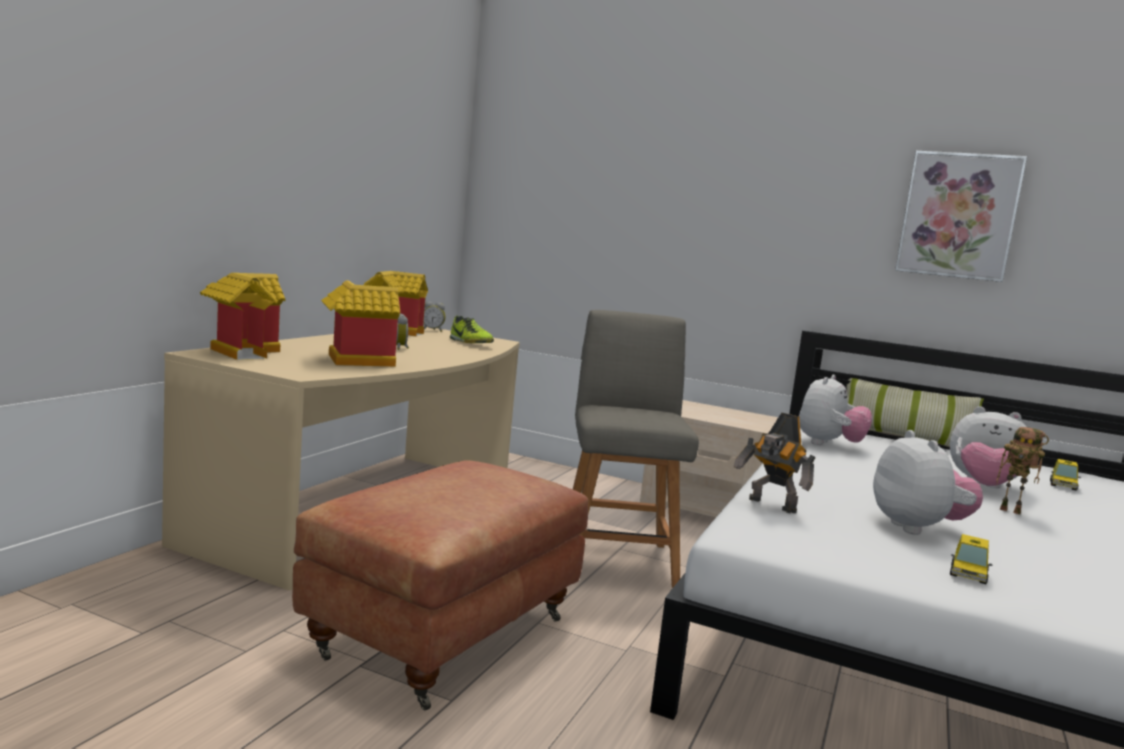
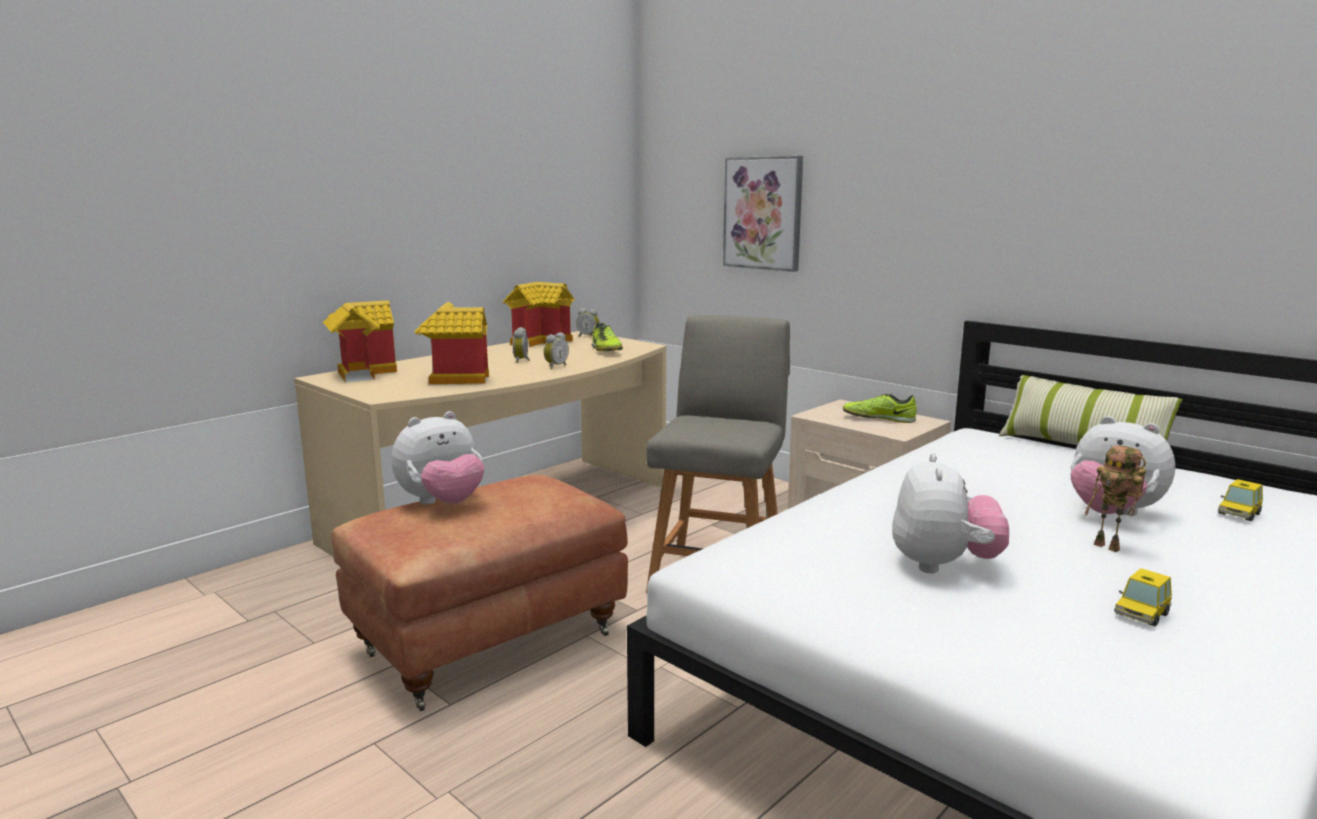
camera: 20 degrees right, 5 degrees up
toy robot [733,412,816,513] -> none
plush toy [799,375,872,445] -> plush toy moved to [392,411,484,505]
picture [895,151,1027,282] -> picture moved to [723,156,803,272]
toy car [950,534,993,584] -> toy car moved to [1114,568,1172,626]
none -> alarm clock [543,332,569,369]
none -> shoe [843,394,917,423]

